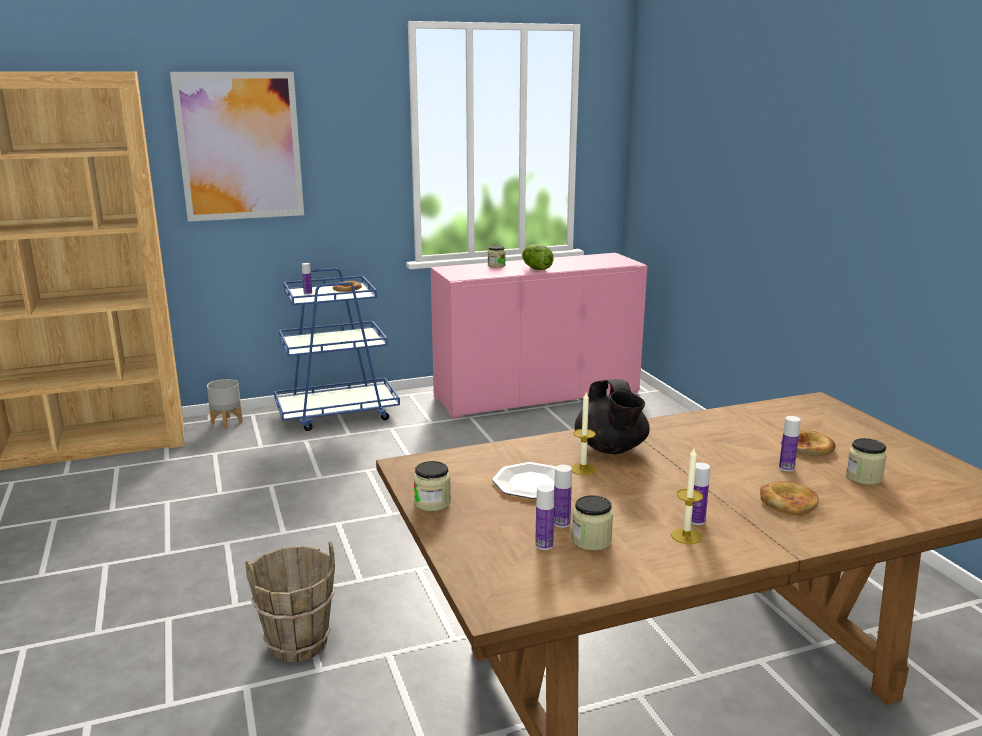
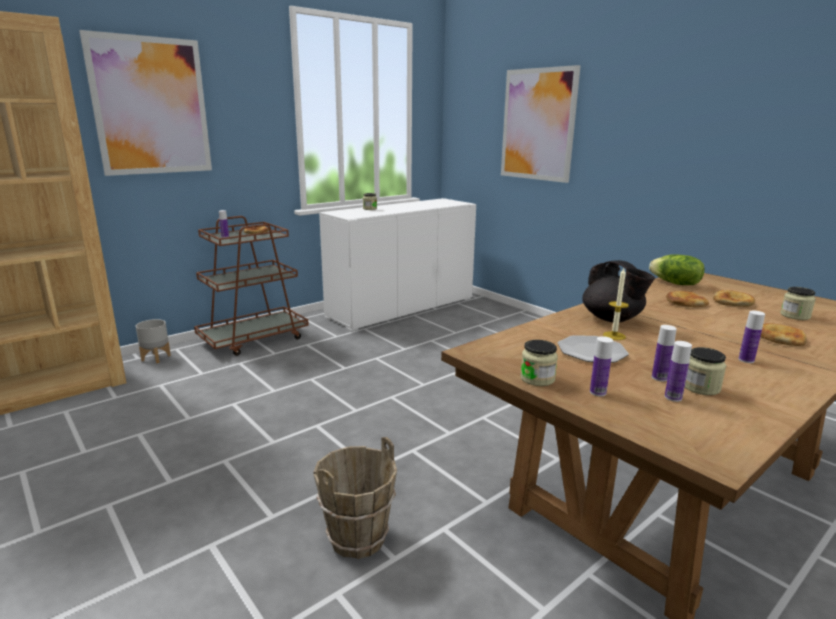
camera: 20 degrees left, 0 degrees up
blue cart [274,268,400,431] -> brown cart [194,216,309,356]
pink cabinet [430,253,647,419] -> white cabinet [319,198,476,332]
lettuce [522,244,554,270] -> lettuce moved to [649,254,705,285]
candle [671,448,703,544] -> none
bottle [779,416,801,472] -> bottle moved to [590,336,613,396]
none -> picture [501,65,581,183]
none -> bread [666,291,709,307]

